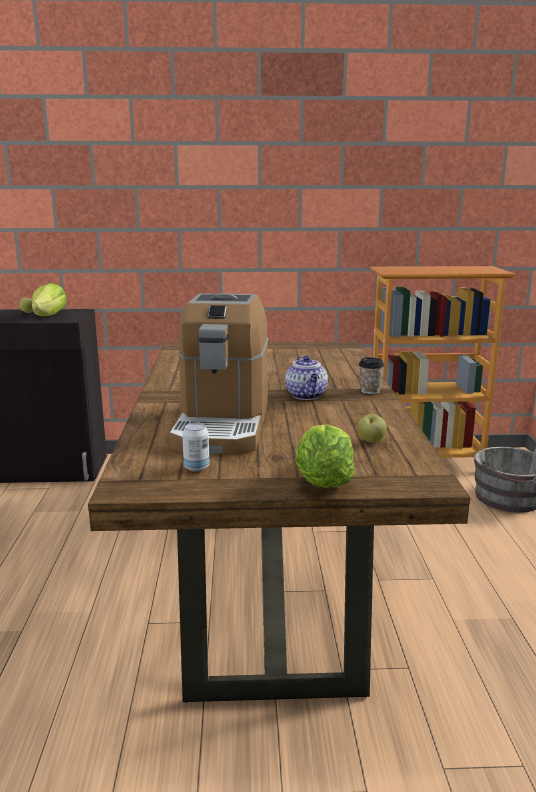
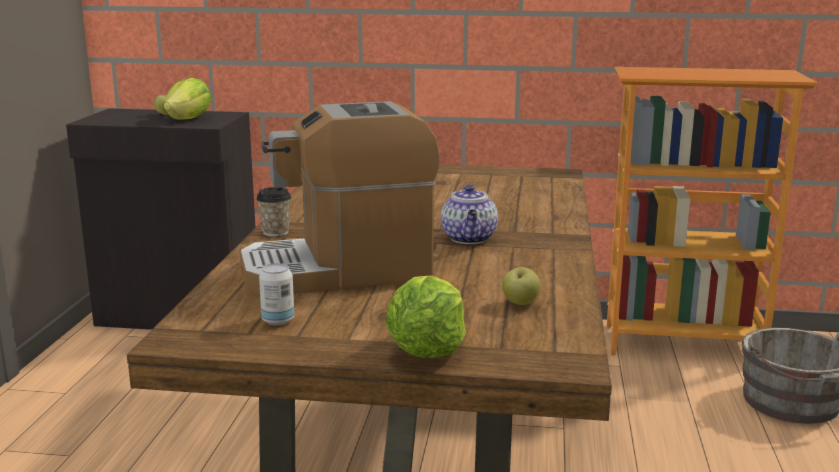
camera: 10 degrees right, 0 degrees up
coffee machine [169,293,268,455] -> coffee machine turned 60 degrees clockwise [240,101,440,295]
cup [359,357,385,394] -> cup moved to [257,187,291,237]

